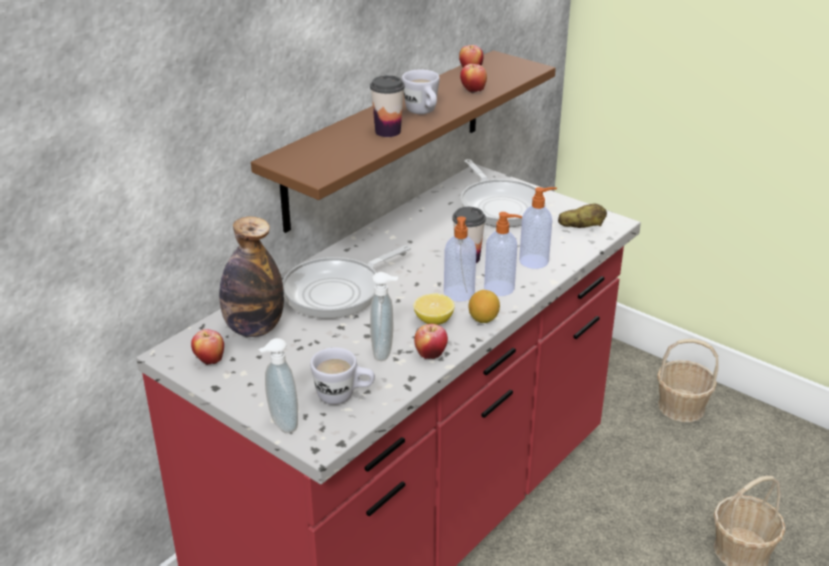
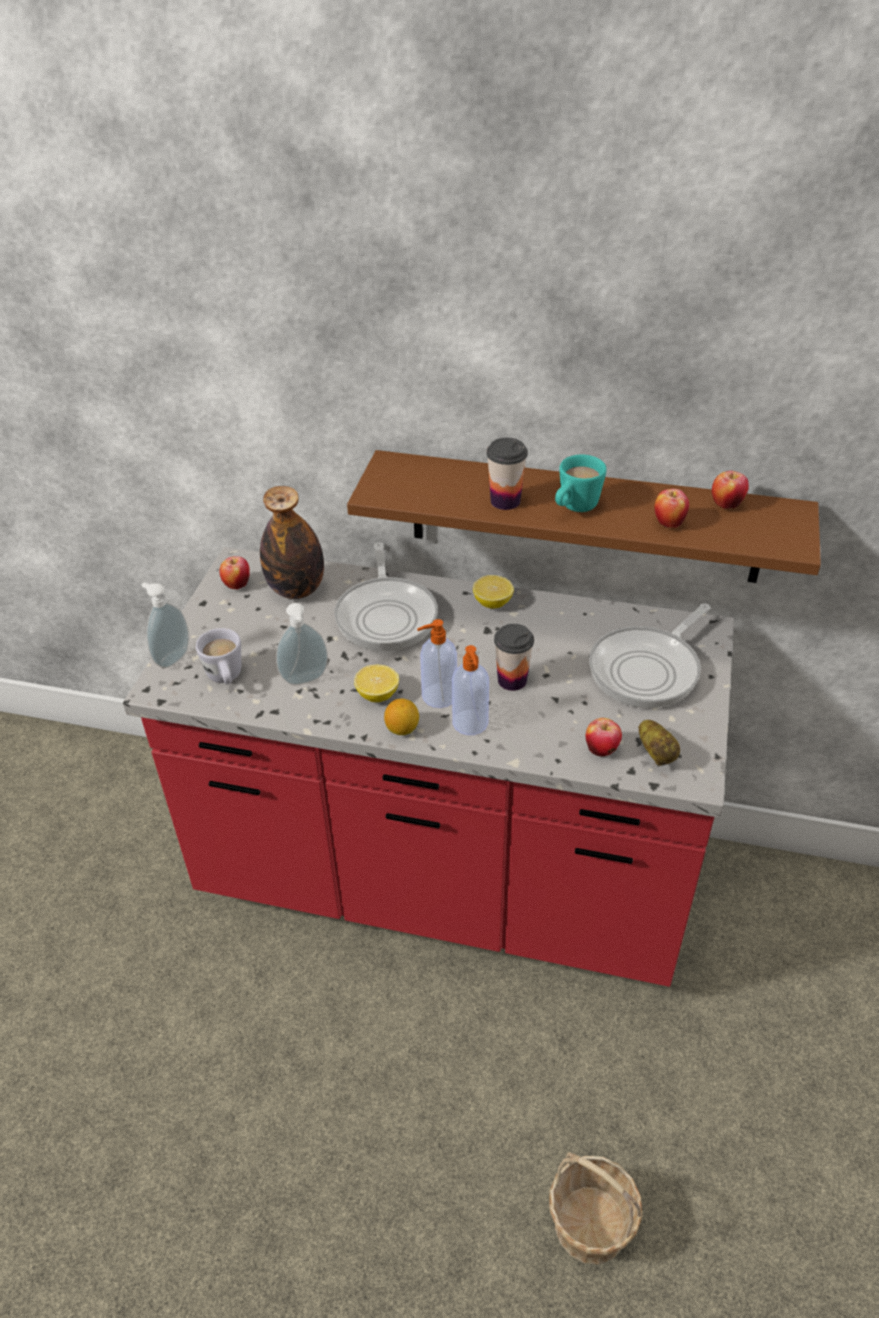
camera: 65 degrees right, 10 degrees up
frying pan [282,245,411,318] -> frying pan turned 120 degrees counterclockwise [334,542,438,651]
white mug [402,69,440,114] -> turquoise mug [555,454,607,512]
apple [414,324,448,359] -> apple moved to [586,718,622,757]
soap dispenser [519,187,557,269] -> none
basket [657,339,718,422] -> none
none -> lemon [473,575,514,609]

